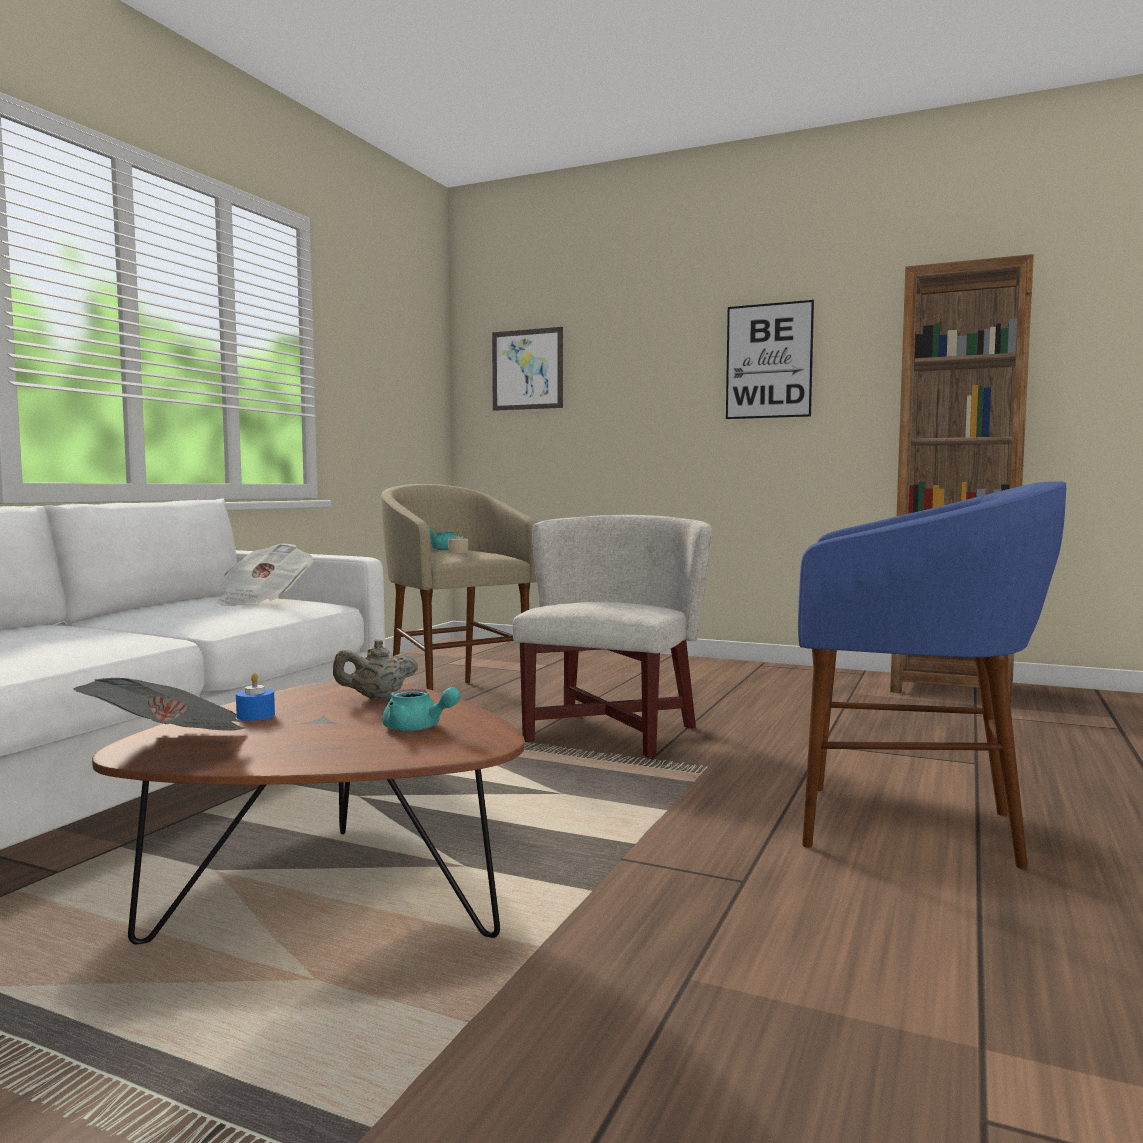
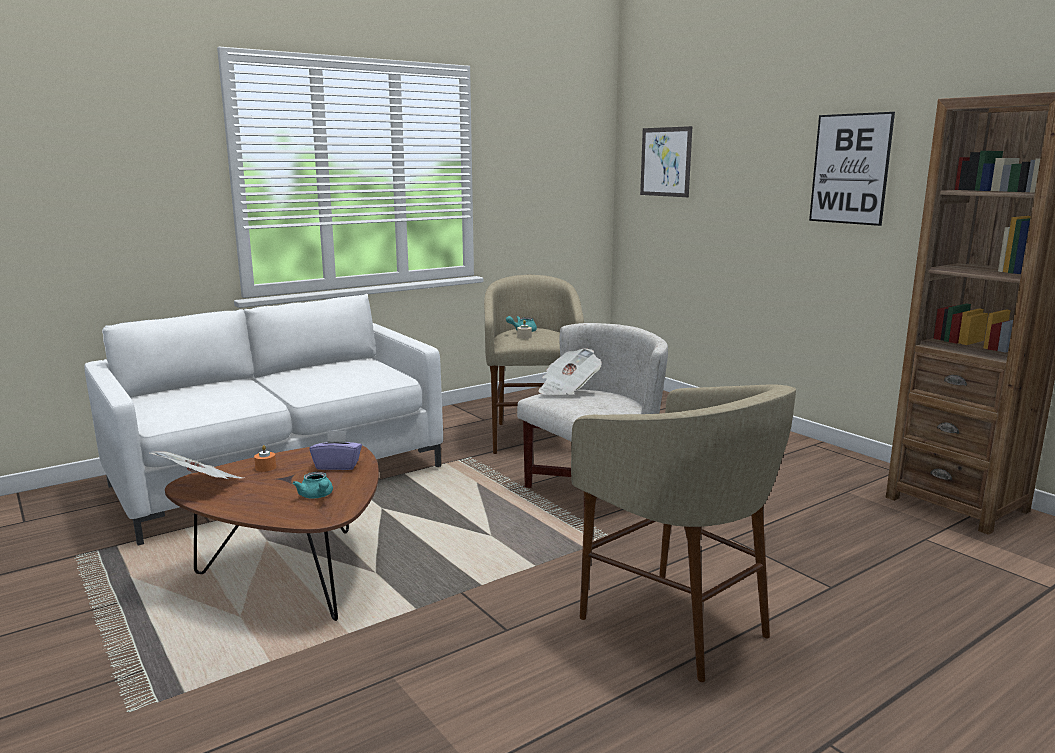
camera: 30 degrees right, 10 degrees up
newspaper [218,544,313,606] -> newspaper moved to [538,348,602,395]
blue candle [236,673,275,721] -> orange candle [254,445,276,472]
beige teapot [333,639,418,700] -> purple tissue box [309,430,362,470]
blue stool [798,481,1066,869] -> beige stool [571,385,796,682]

